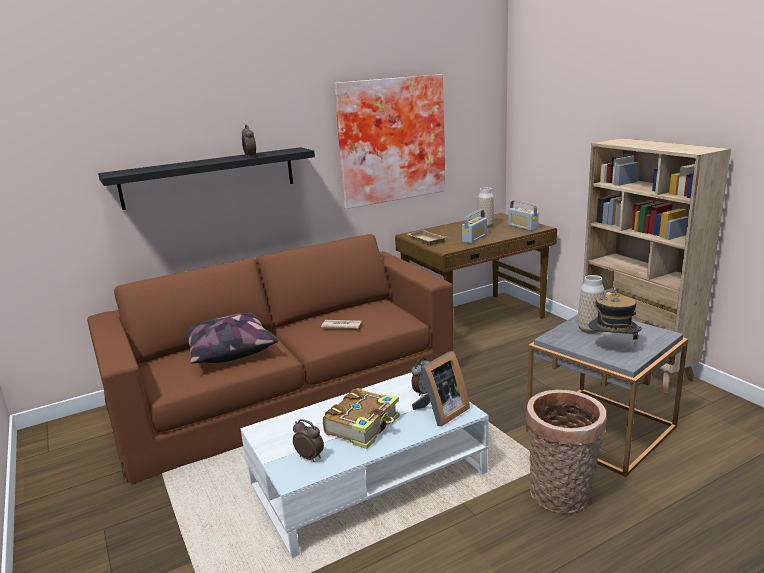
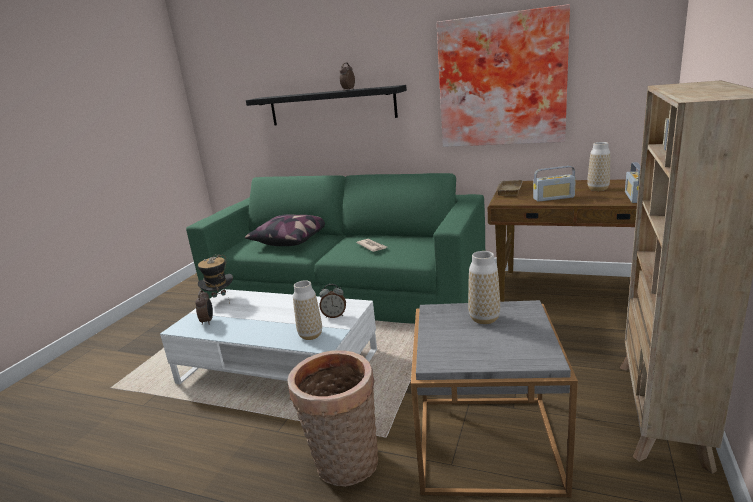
camera: 50 degrees right, 0 degrees up
brown sofa [87,234,454,485] -> green sofa [186,173,485,324]
book [323,388,400,449] -> none
picture frame [412,351,470,426] -> vase [293,280,322,340]
hat [588,289,642,346] -> hat moved to [198,255,233,304]

